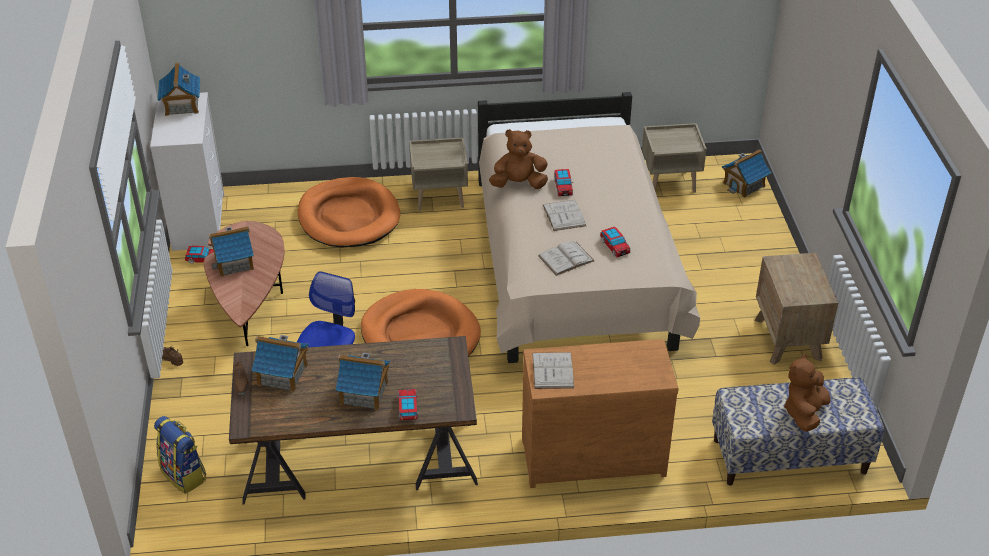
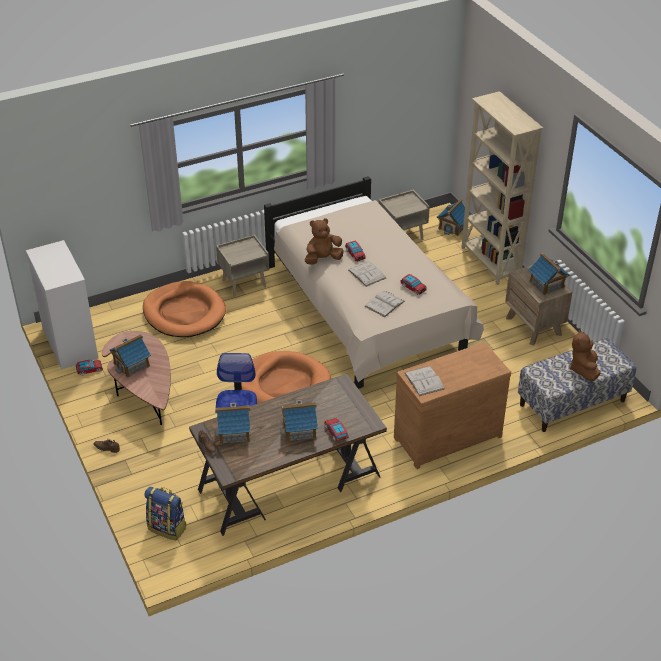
camera: 20 degrees left, 0 degrees up
toy house [157,63,200,116] -> toy house moved to [528,253,570,295]
none -> beige bookcase [461,91,543,285]

